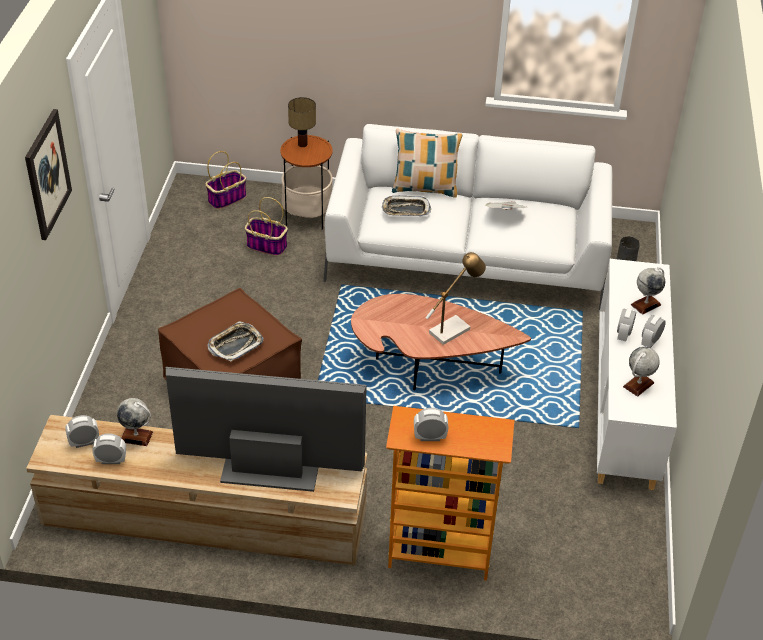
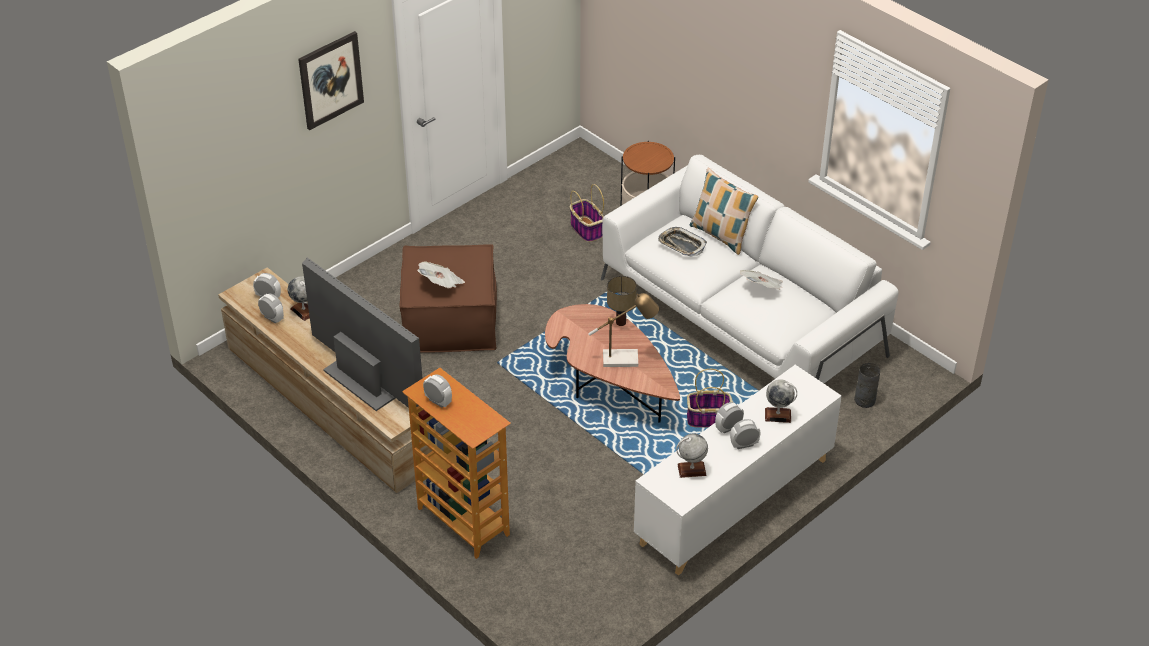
camera: 40 degrees right, 0 degrees up
basket [205,151,247,210] -> basket moved to [687,369,733,428]
tray [207,321,264,362] -> newspaper [417,261,465,289]
table lamp [288,97,316,147] -> table lamp moved to [607,276,637,326]

